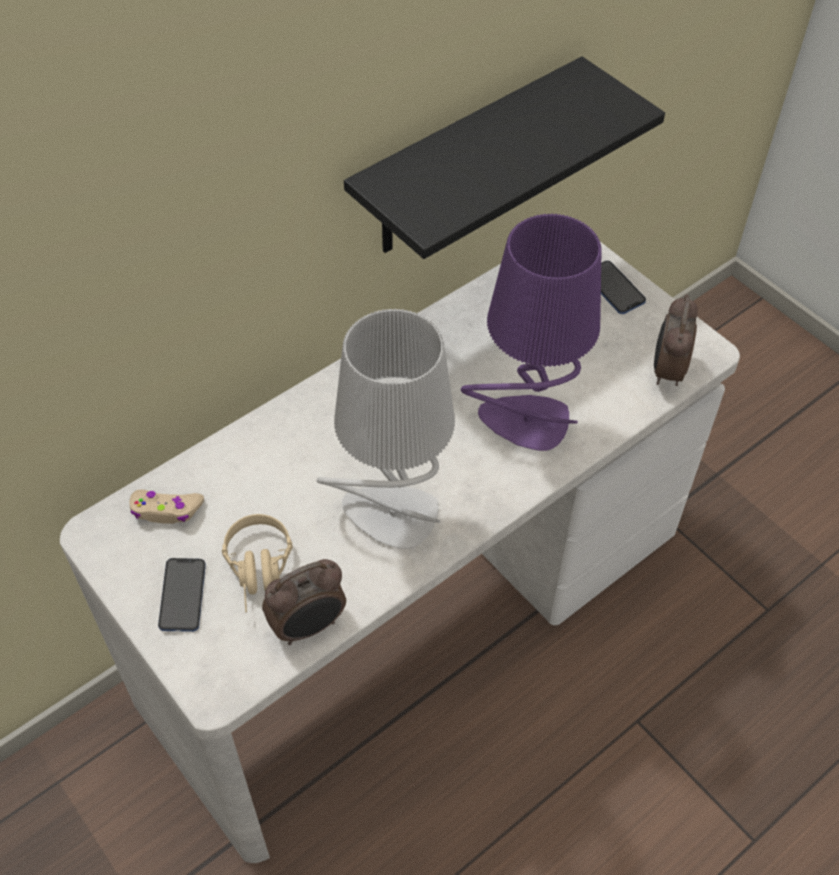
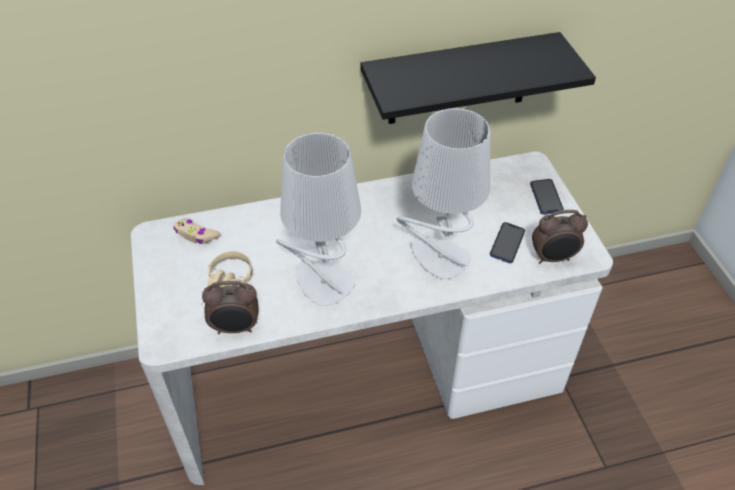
camera: 25 degrees right, 5 degrees down
phone [158,558,206,632] -> phone moved to [490,222,525,263]
purple table lamp [461,213,602,451] -> grey table lamp [397,108,490,279]
alarm clock [654,294,698,386] -> alarm clock turned 135 degrees counterclockwise [532,210,588,264]

